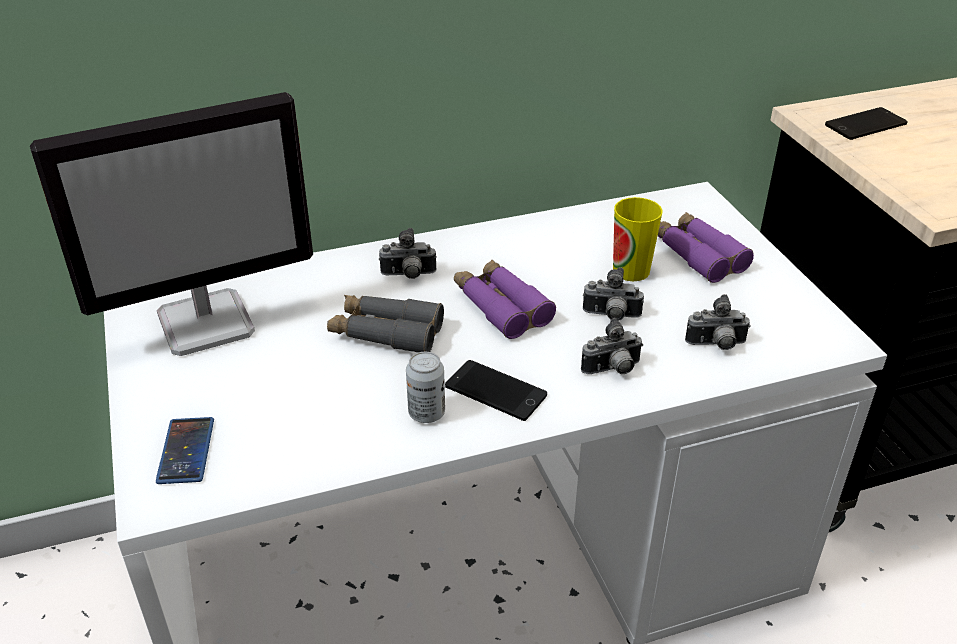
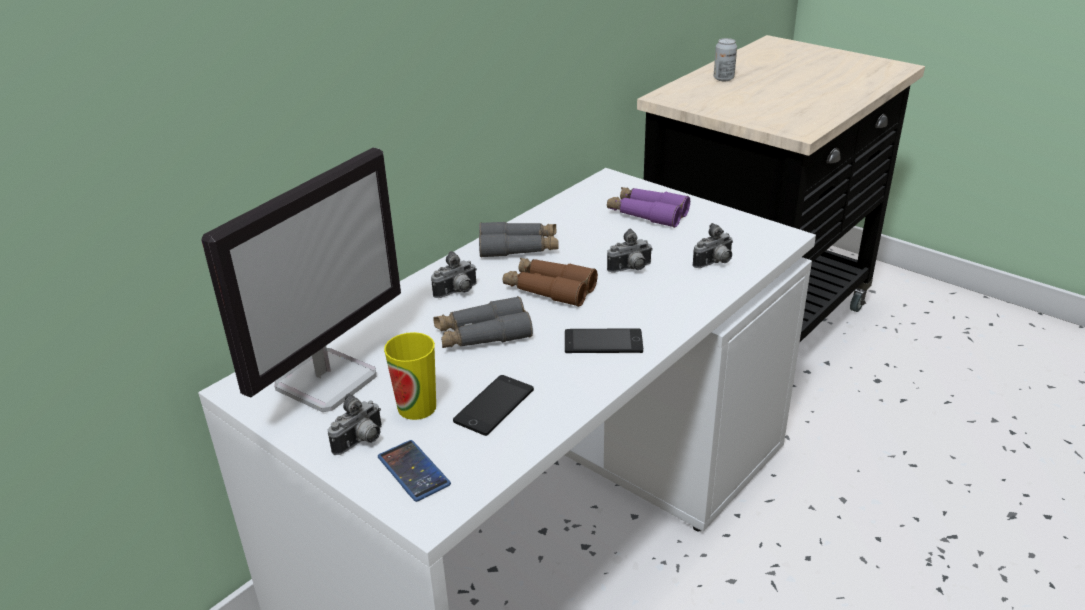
camera: 30 degrees left, 5 degrees down
can [406,352,445,423] -> can moved to [714,38,737,81]
purple binoculars [454,259,556,339] -> brown binoculars [503,258,598,307]
camera [581,318,643,374] -> camera moved to [328,393,382,455]
cup [613,197,663,281] -> cup moved to [384,332,436,420]
phone [825,107,908,140] -> phone moved to [453,375,534,436]
none -> grey binoculars [479,222,559,258]

